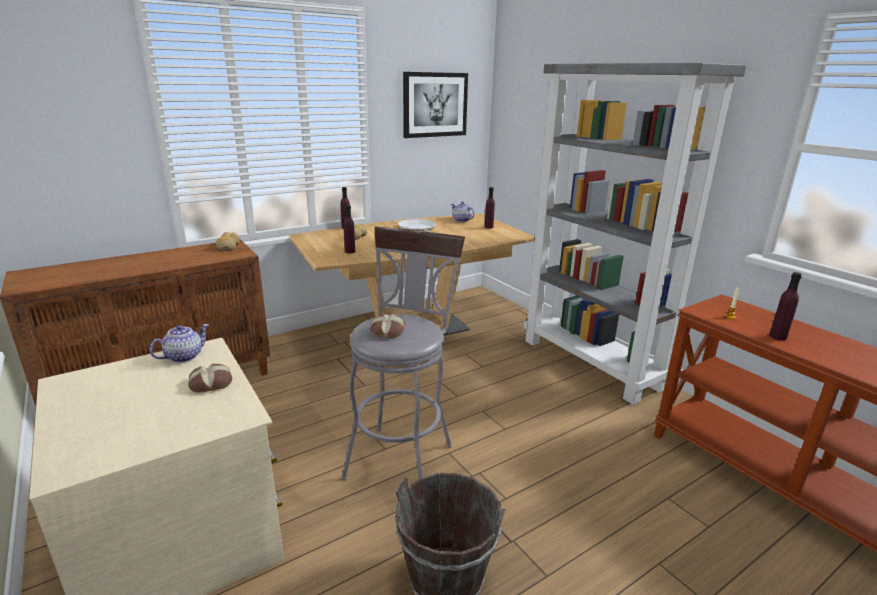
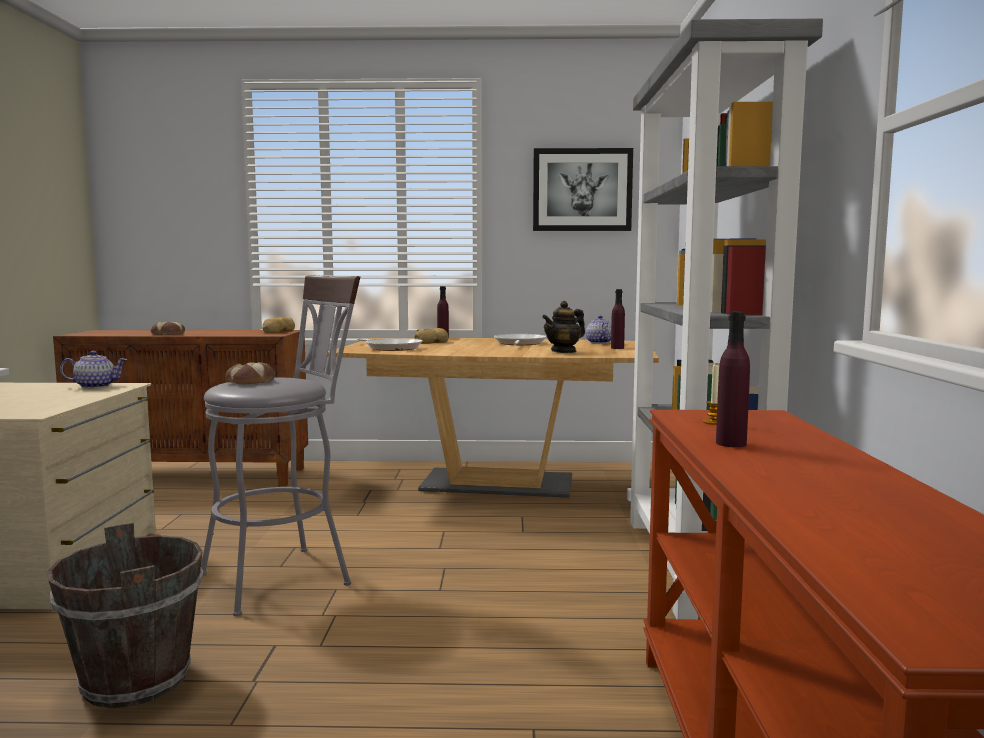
camera: 35 degrees right, 15 degrees down
bread [188,364,232,393] -> bread moved to [151,321,185,335]
purple bottle [344,205,355,253] -> frying pan [357,338,422,351]
none -> teapot [542,301,585,353]

